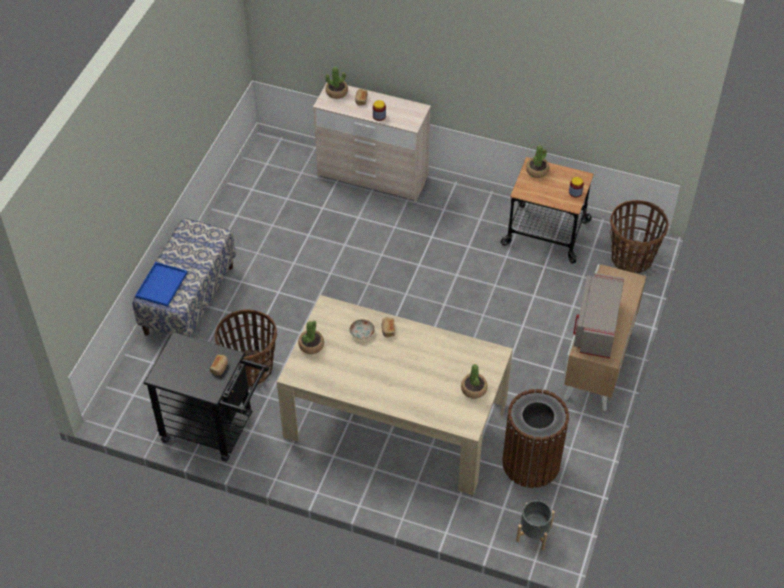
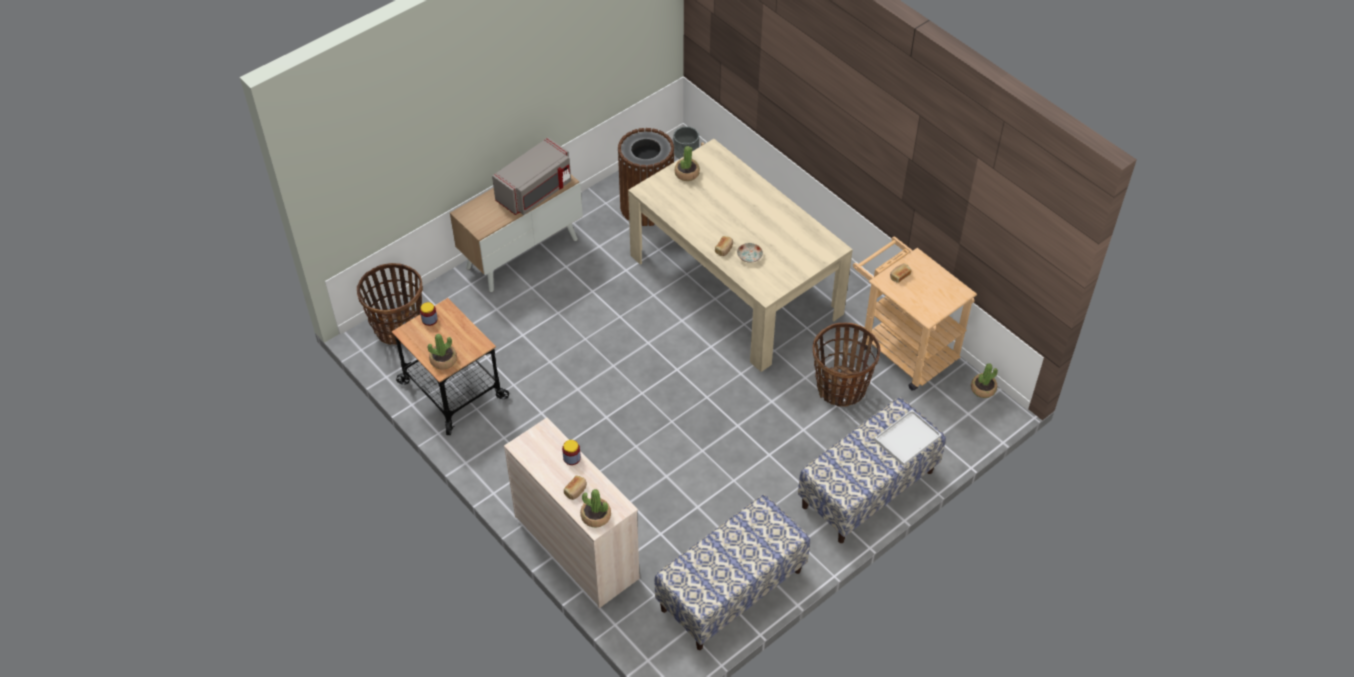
camera: 150 degrees left, 0 degrees up
blue tray [135,262,187,307] -> white tray [874,410,942,466]
black cart [144,332,269,462] -> beige cart [853,237,977,391]
potted plant [298,321,324,354] -> potted plant moved to [971,364,998,398]
none -> bench [655,495,810,650]

